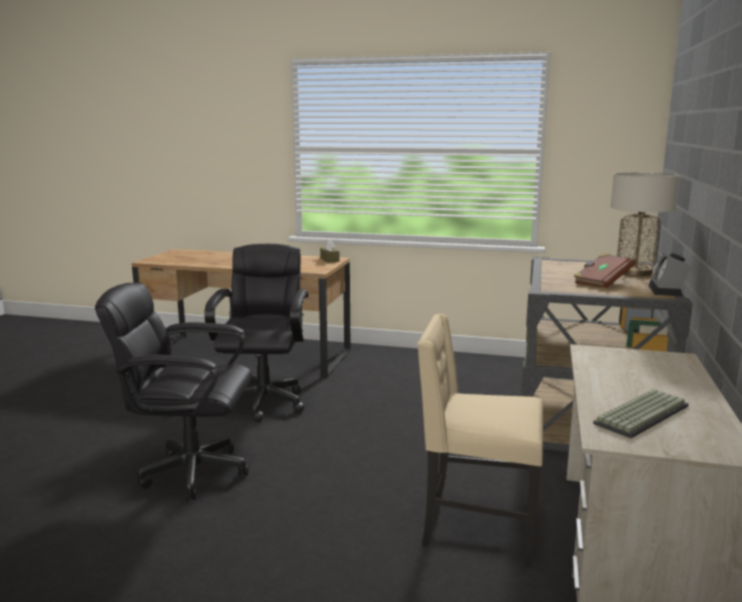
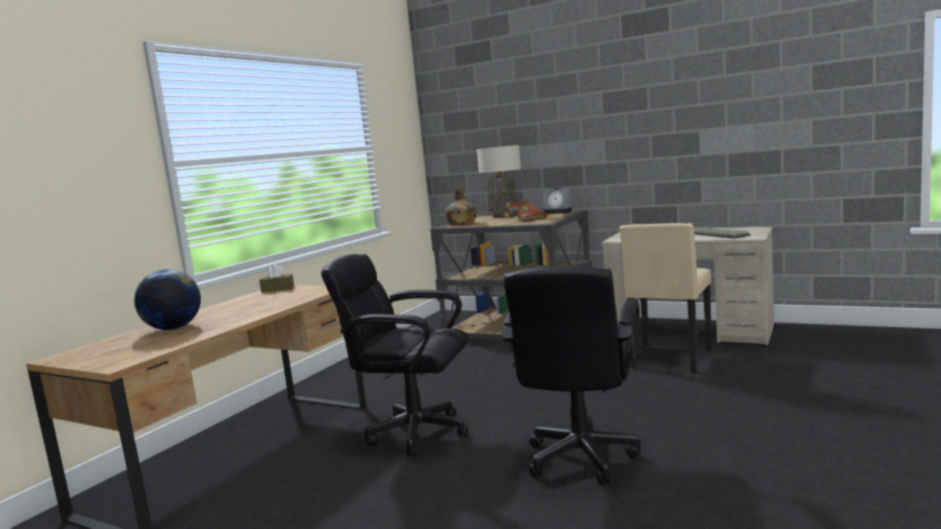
camera: 75 degrees left, 5 degrees down
none -> globe [134,269,201,330]
none -> green bottle [445,187,476,225]

